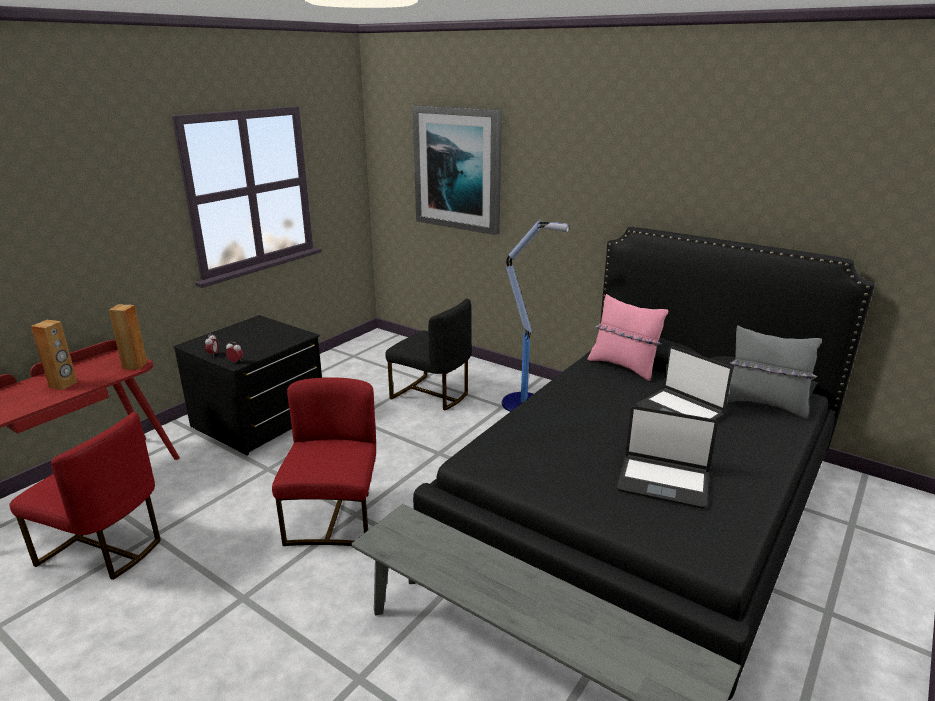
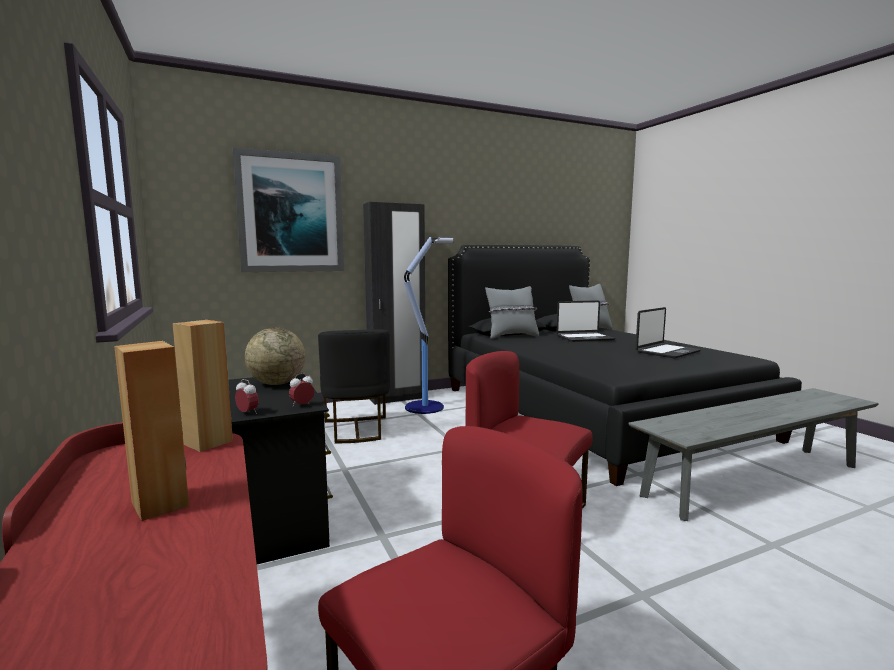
camera: 60 degrees left, 15 degrees down
black chair [385,299,471,410] -> black chair turned 105 degrees clockwise [318,329,390,443]
pink pillow [588,294,668,381] -> grey pillow [485,286,539,339]
none -> globe [245,328,305,385]
none -> black wardrobe [363,202,425,405]

